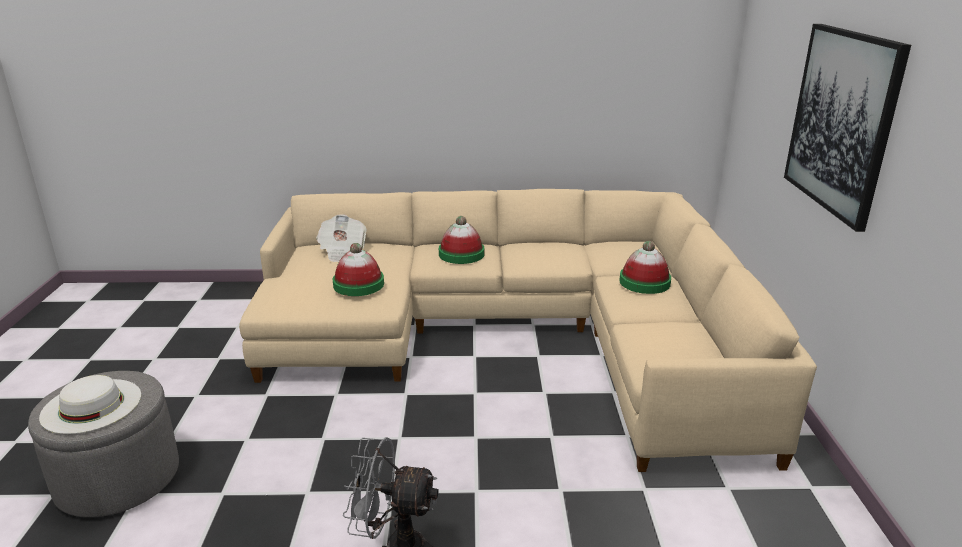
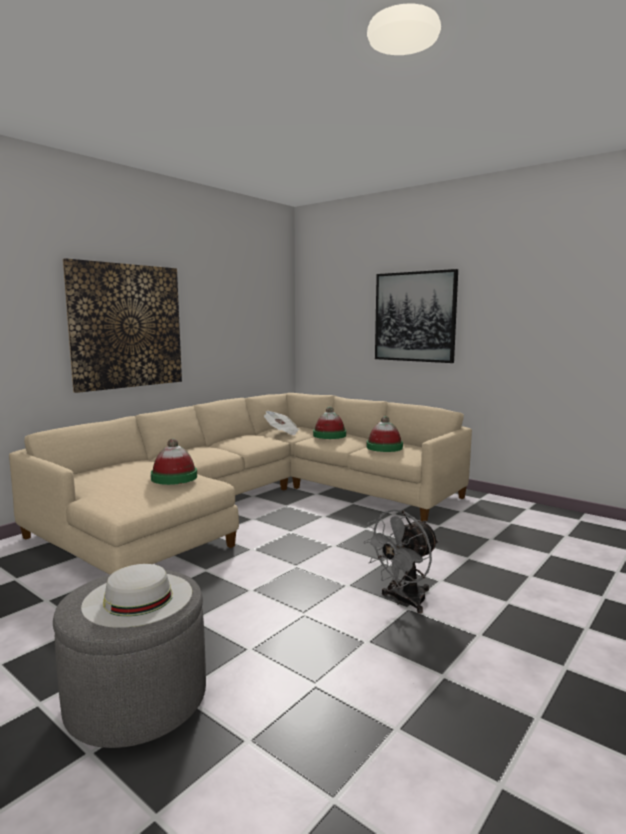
camera: 50 degrees left, 15 degrees down
newspaper [316,214,367,262] -> newspaper moved to [264,411,300,435]
hat [439,216,484,264] -> hat moved to [367,416,403,452]
none -> picture [63,258,182,393]

